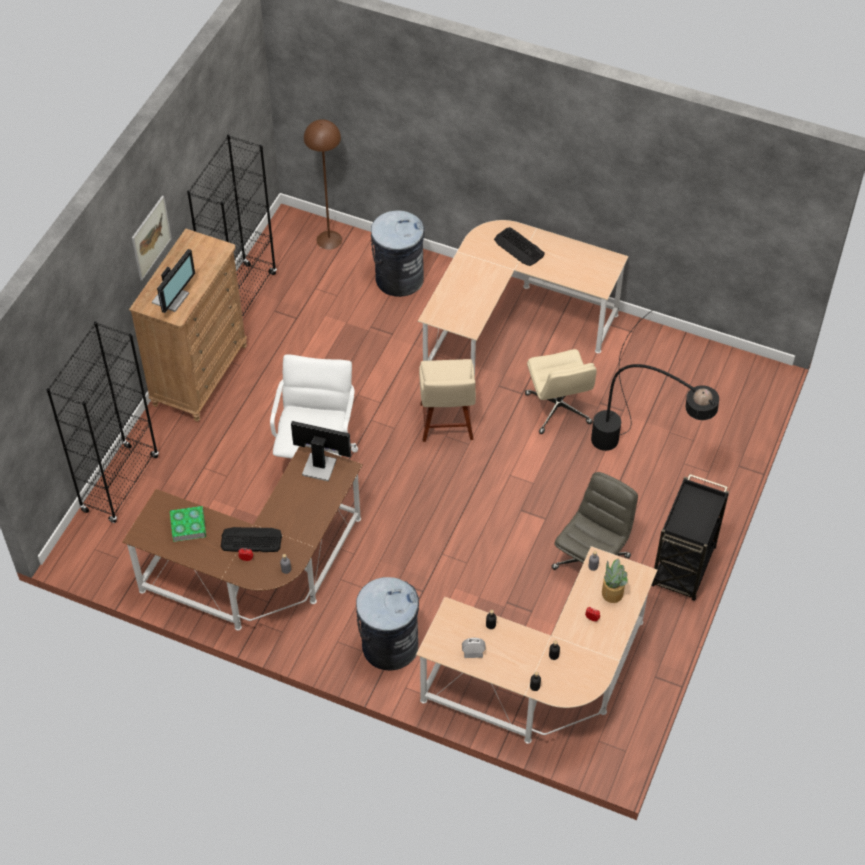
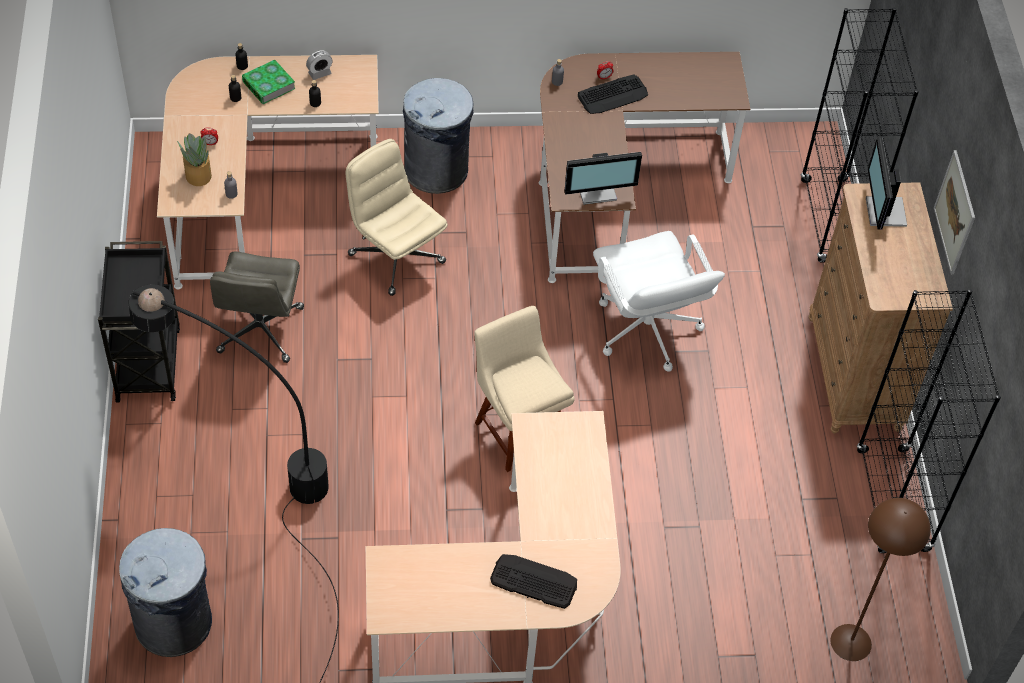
camera: 150 degrees right, 0 degrees up
book [170,506,206,542] -> book moved to [242,59,295,104]
grey trash can [371,211,424,297] -> grey trash can moved to [119,528,212,657]
beige office chair [525,349,597,434] -> beige office chair moved to [345,139,448,296]

